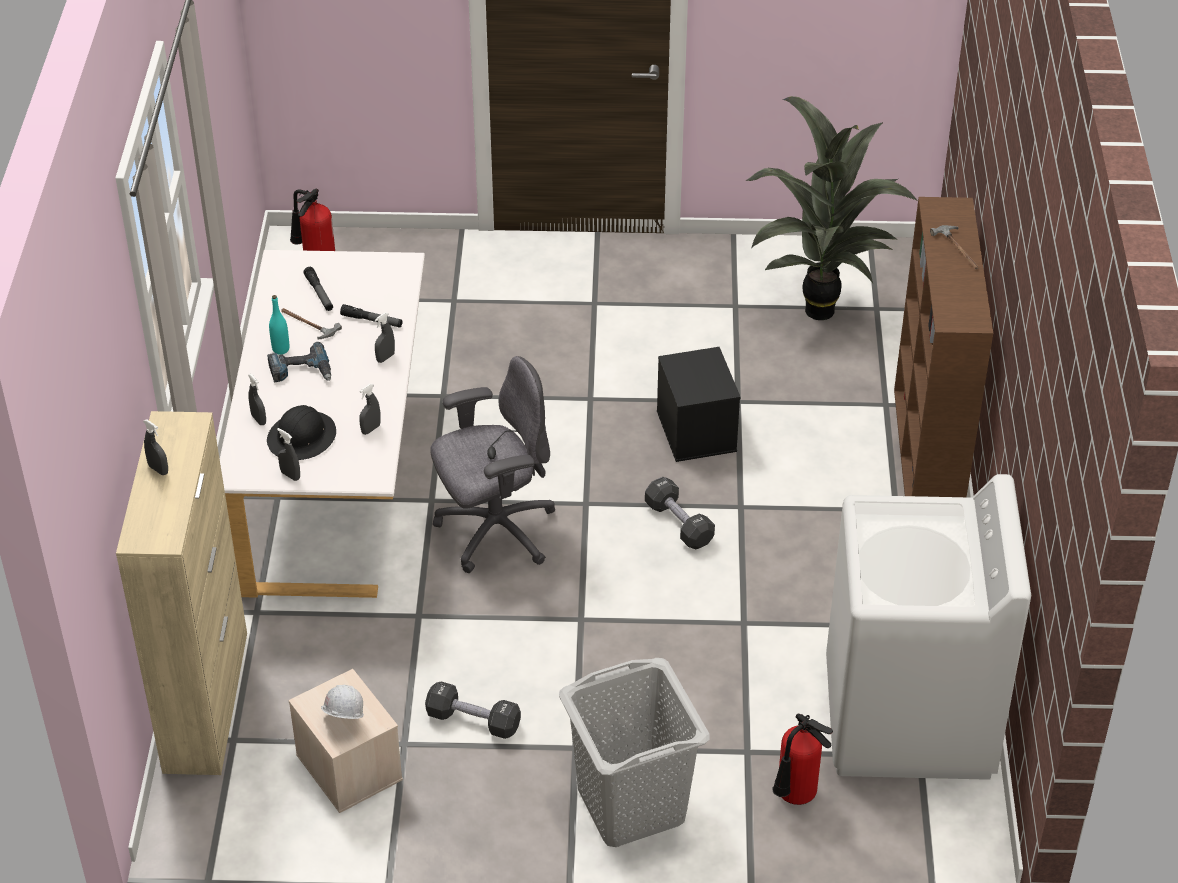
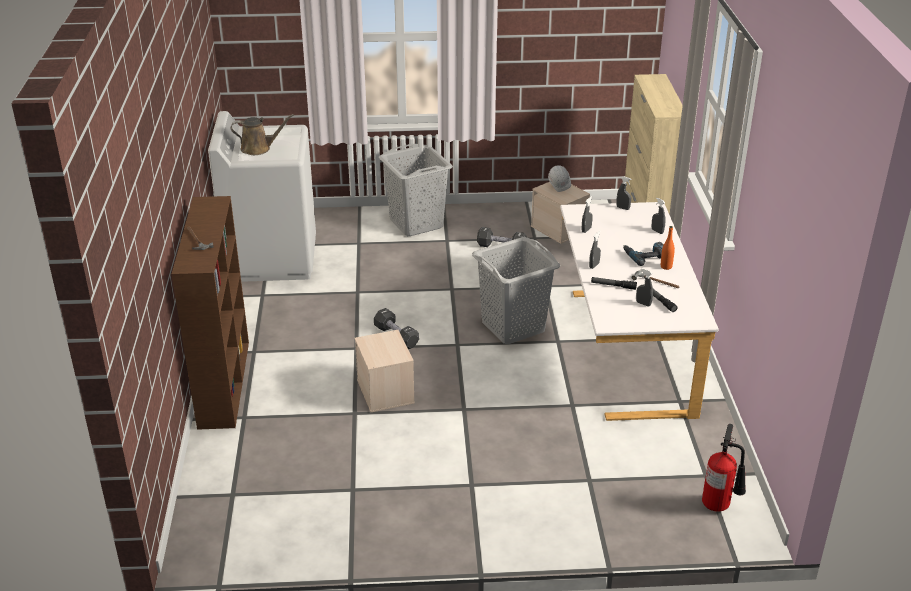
camera: 175 degrees right, 10 degrees down
grey spray bottle [143,419,168,475] -> grey spray bottle moved to [636,268,653,307]
black hard hat [267,405,336,460] -> none
turquoise bottle [269,295,289,355] -> orange bottle [661,226,675,270]
grey office chair [430,356,555,573] -> grey laundry basket [472,237,560,344]
black storage box [657,347,741,462] -> beige storage box [355,330,415,412]
potted plant [745,96,918,320] -> none
fire extinguisher [772,713,833,805] -> none
none -> brown watering can [230,114,294,155]

